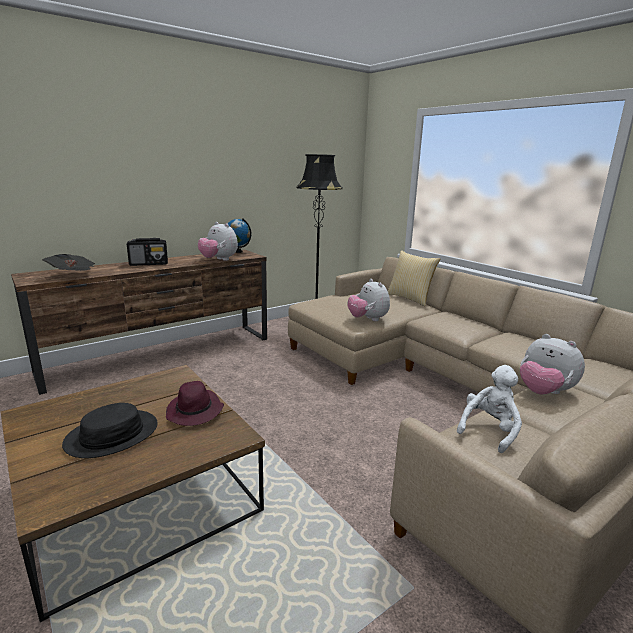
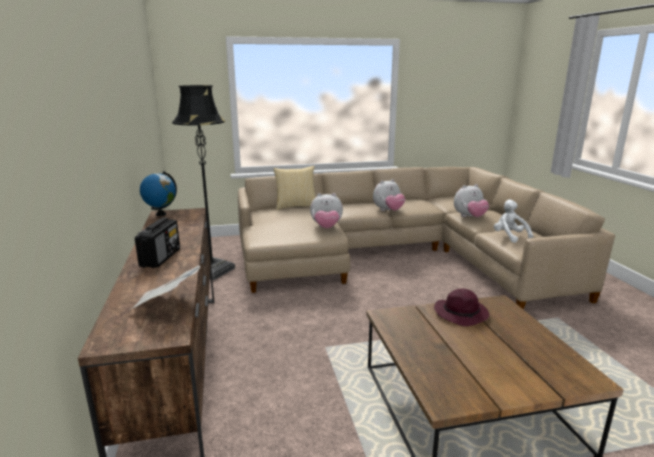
camera: 65 degrees left, 0 degrees up
black hat [62,403,158,458] -> none
plush toy [198,222,238,261] -> plush toy moved to [373,179,405,211]

